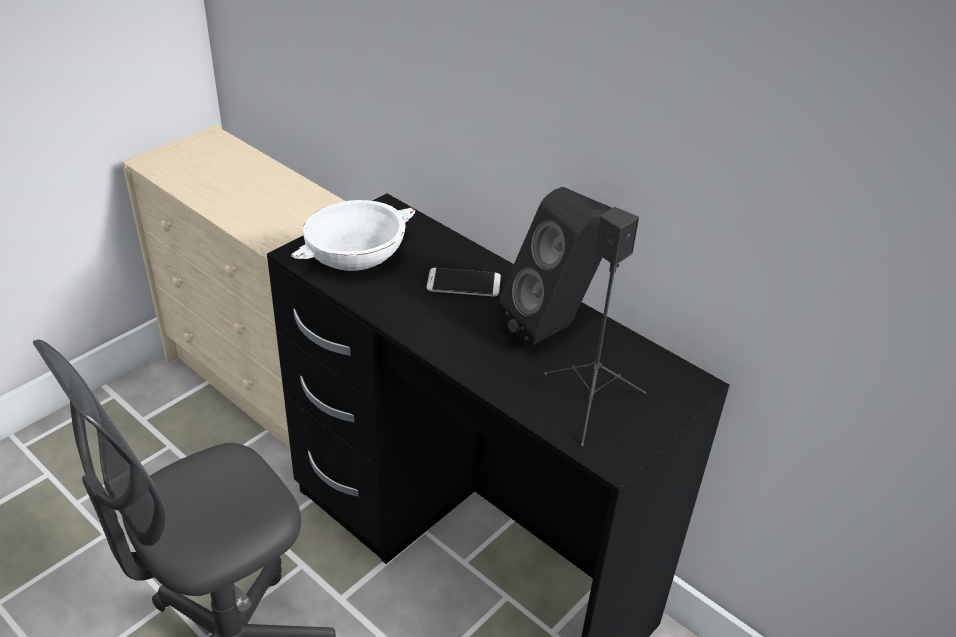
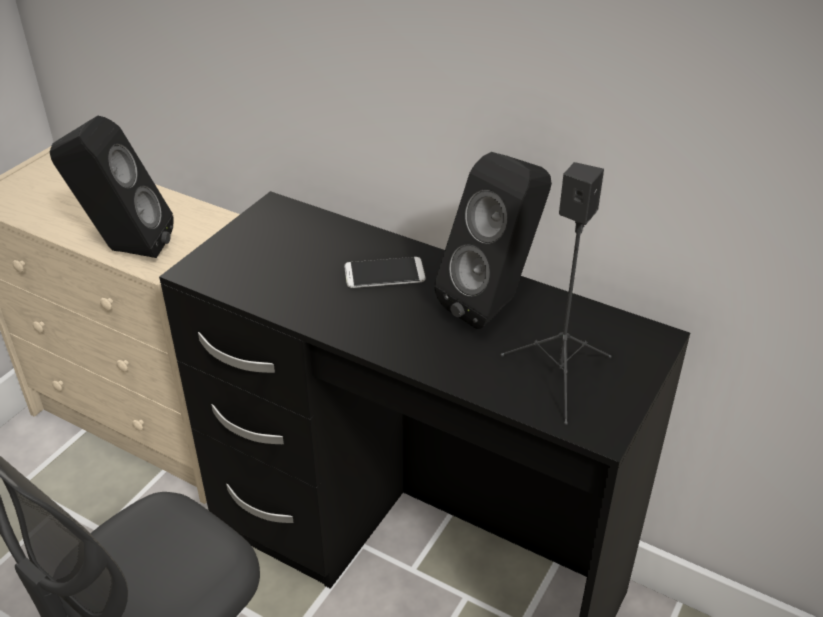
camera: 10 degrees left, 0 degrees up
white bowl [291,200,415,271] -> none
none -> black speaker [50,116,174,258]

